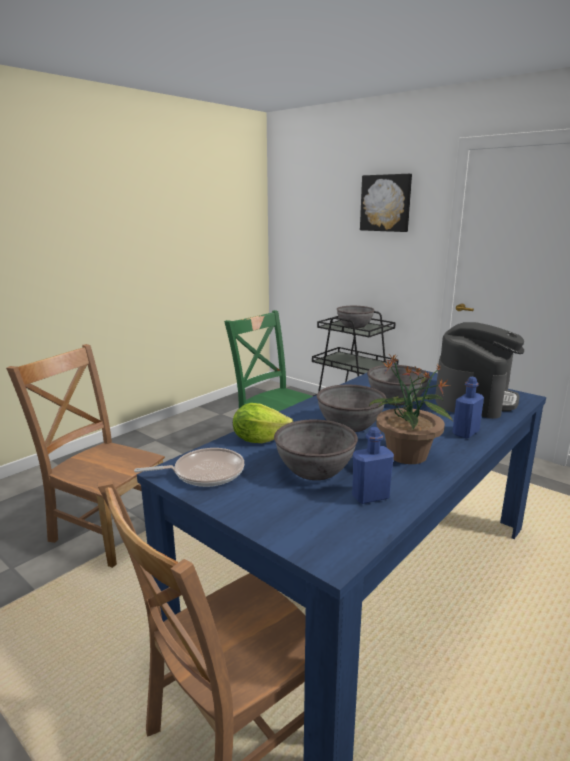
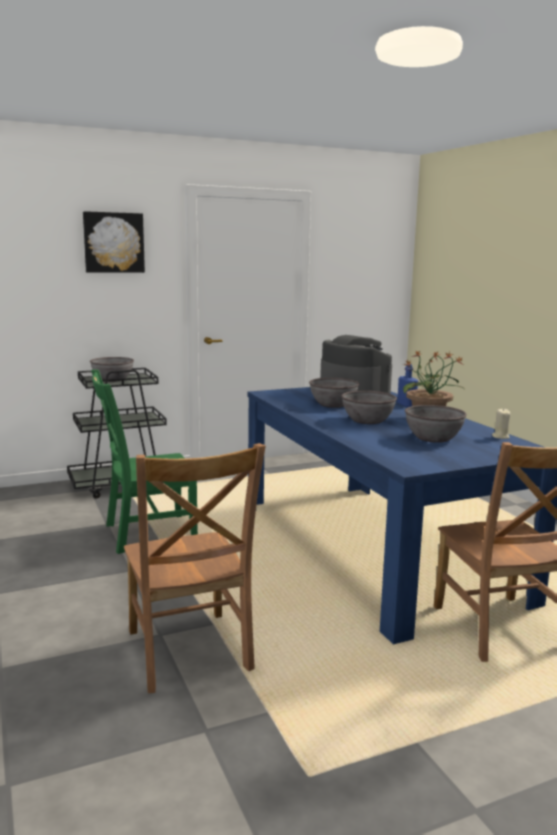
camera: 65 degrees left, 5 degrees down
brown chair [6,344,165,568] -> brown chair turned 75 degrees counterclockwise [124,443,266,693]
frying pan [134,448,244,487] -> none
lettuce [233,403,293,443] -> none
blue bottle [352,427,394,504] -> none
none -> beige candle [492,408,511,439]

